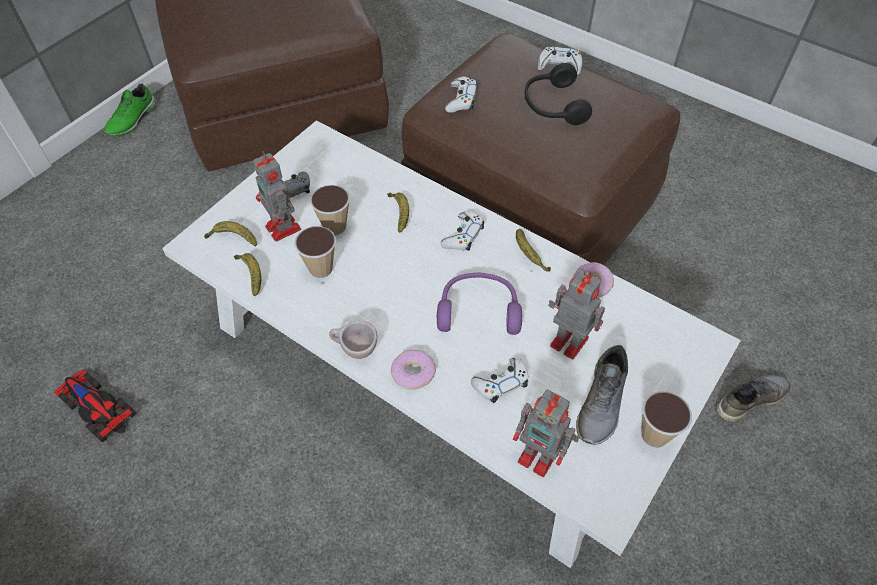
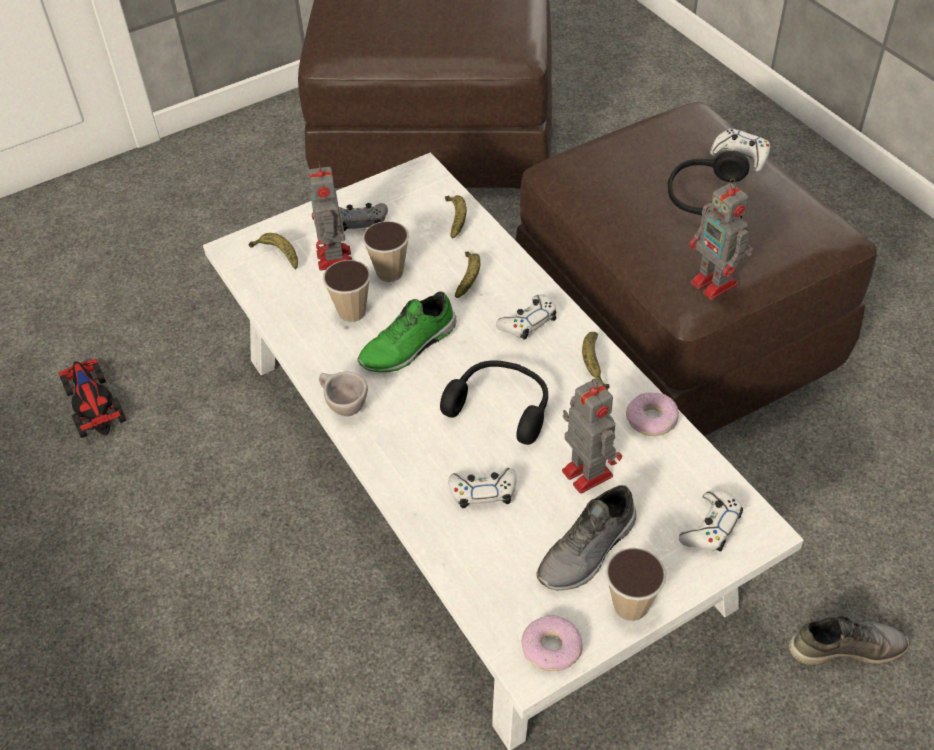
camera: 25 degrees right, 5 degrees down
green shoe [104,84,156,136] -> green shoe moved to [358,291,457,372]
banana [234,253,261,296] -> banana moved to [445,195,467,239]
donut [391,350,436,390] -> donut moved to [521,615,583,671]
purple headphones [437,272,522,335] -> black headphones [440,361,548,445]
white game controller [445,77,478,113] -> white game controller moved to [679,490,743,552]
toy robot [513,390,579,477] -> toy robot moved to [689,179,753,300]

